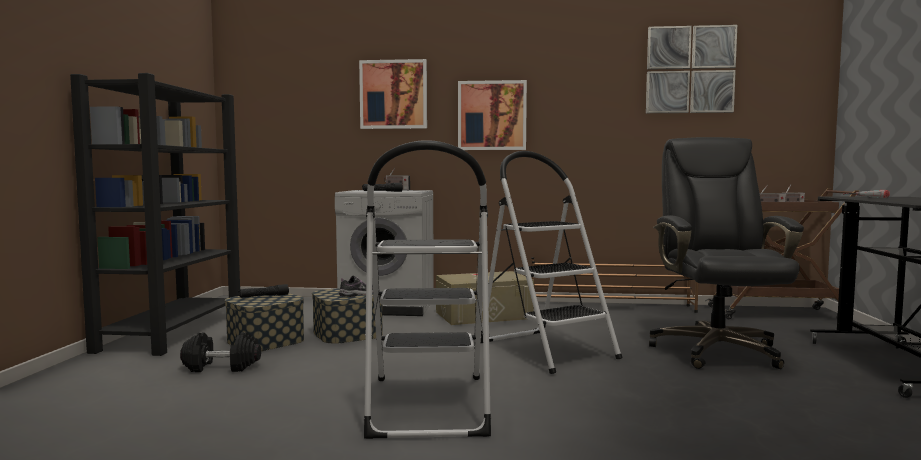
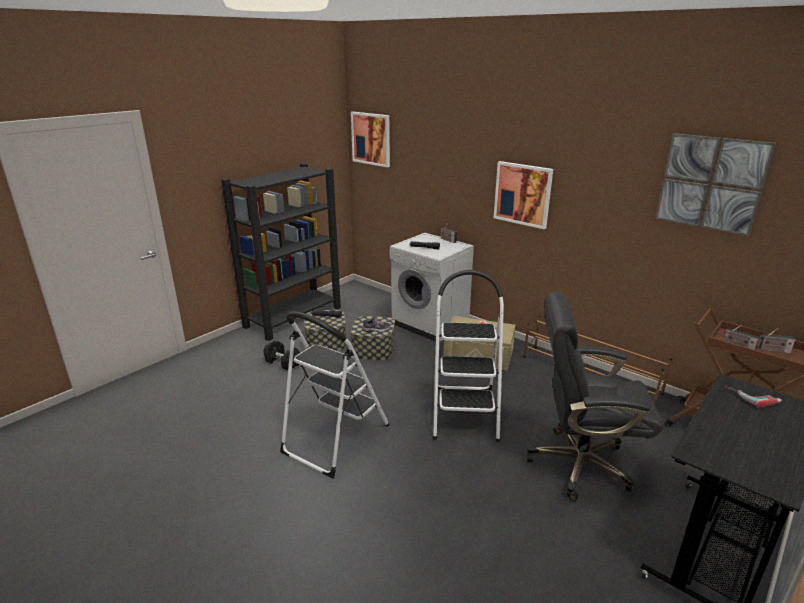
camera: 35 degrees right, 20 degrees up
picture [359,59,427,129] -> picture moved to [351,112,390,167]
black office chair [649,137,804,369] -> black office chair turned 120 degrees counterclockwise [527,292,664,501]

